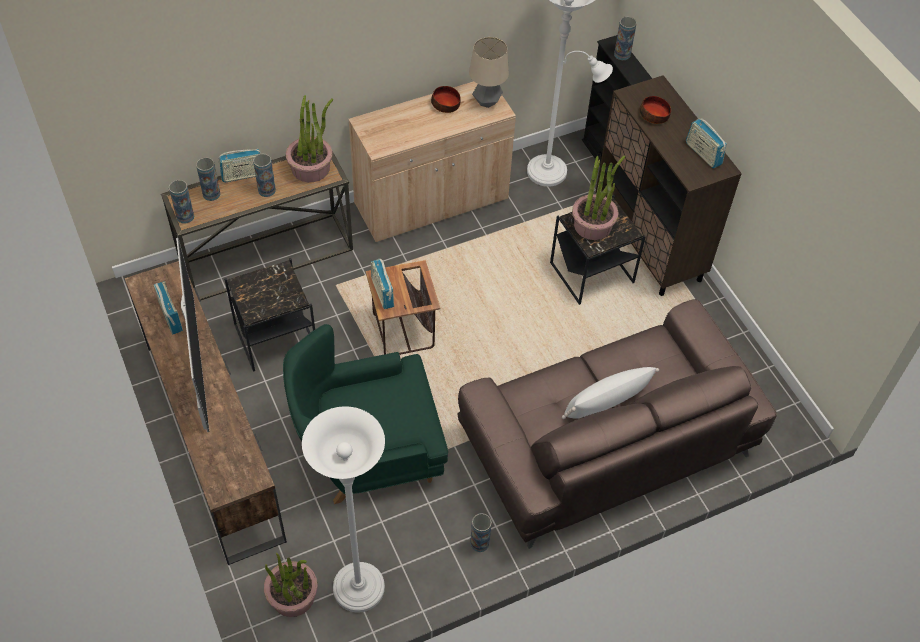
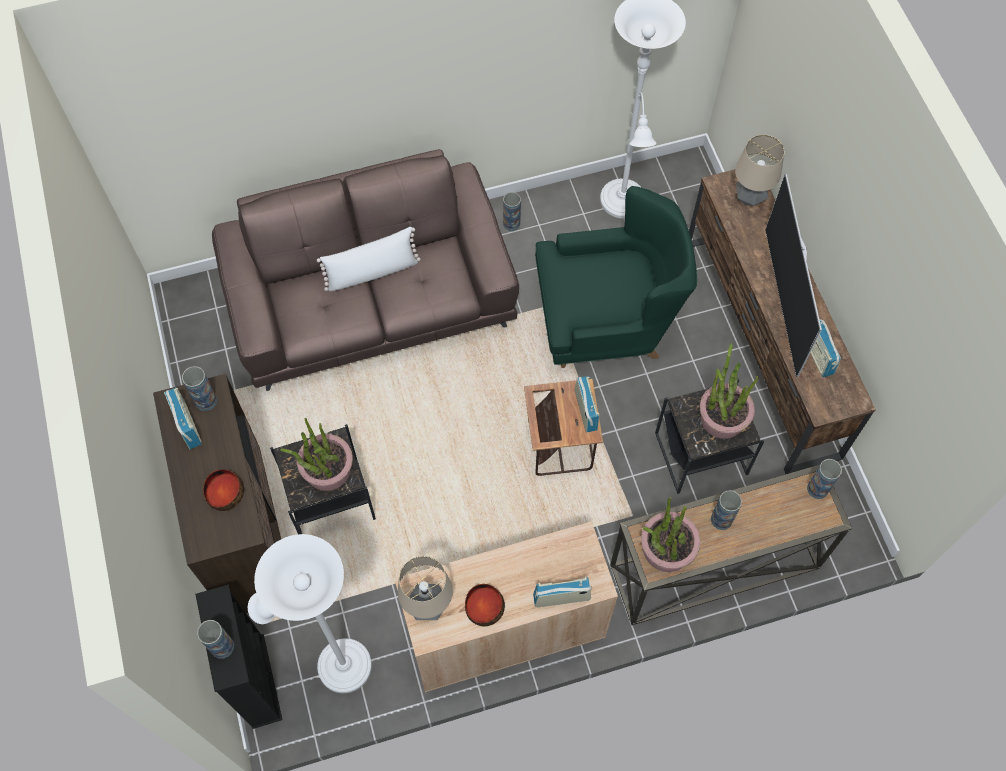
camera: 170 degrees left, 10 degrees up
vase [196,157,220,201] -> vase moved to [182,366,217,411]
radio [219,149,261,182] -> radio moved to [533,576,592,607]
potted plant [264,553,318,617] -> potted plant moved to [700,343,758,439]
none -> table lamp [735,135,785,206]

